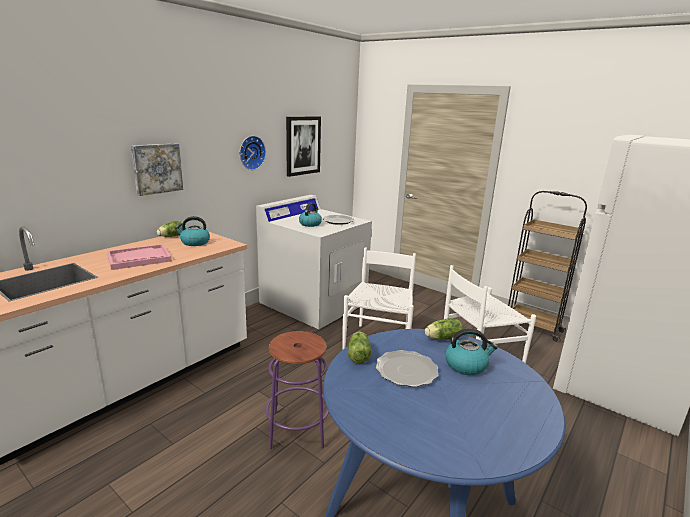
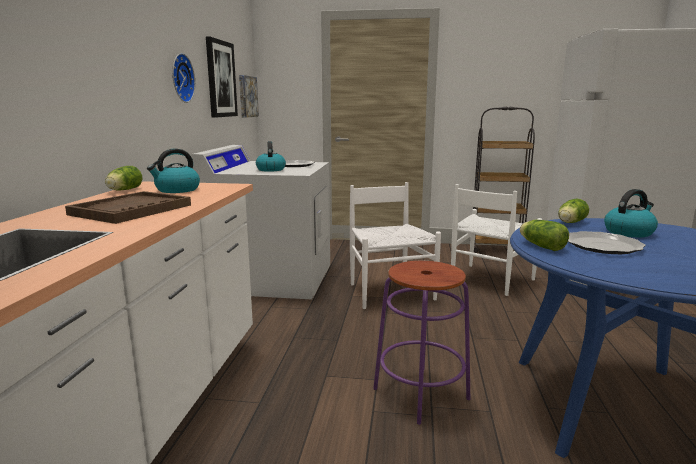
camera: 30 degrees left, 5 degrees down
pink tray [107,244,172,270] -> brown tray [65,191,191,224]
picture [131,143,183,196] -> picture moved to [239,75,259,118]

